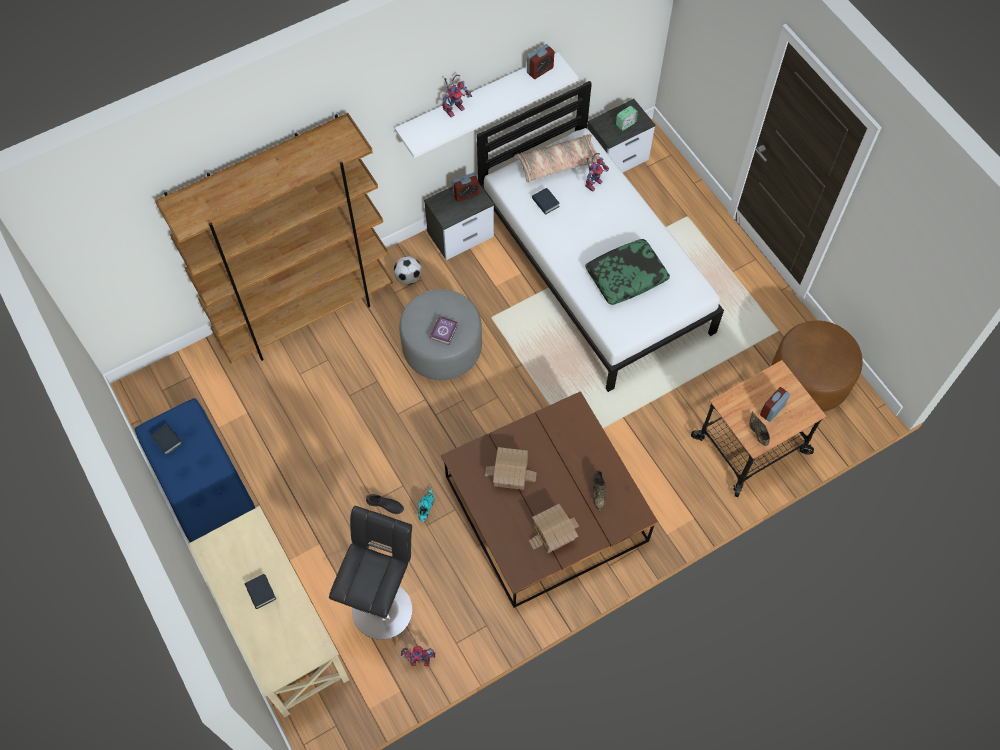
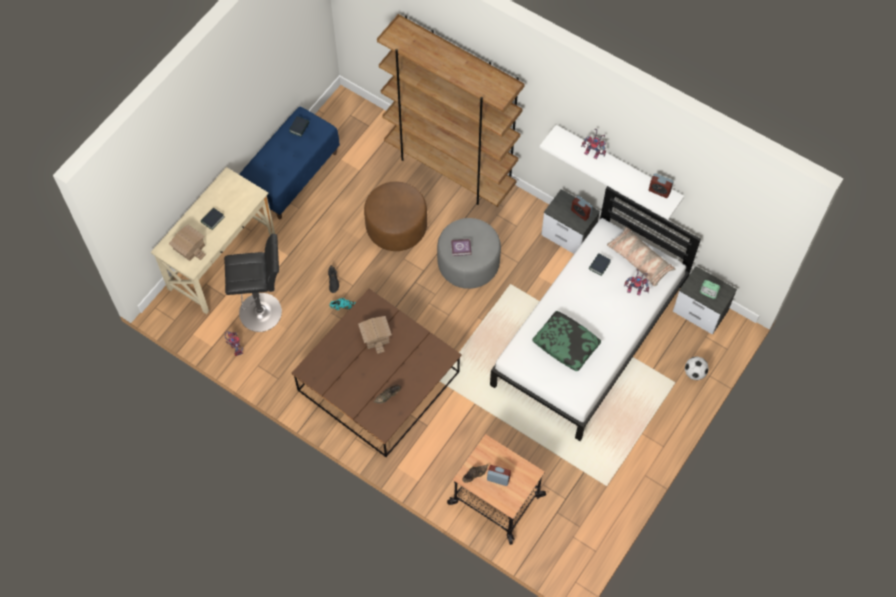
camera: 65 degrees right, 0 degrees up
football [394,256,422,285] -> football moved to [685,357,709,380]
toy house [529,504,579,553] -> toy house moved to [169,225,206,261]
brown ottoman [771,320,863,412] -> brown ottoman moved to [364,181,427,251]

